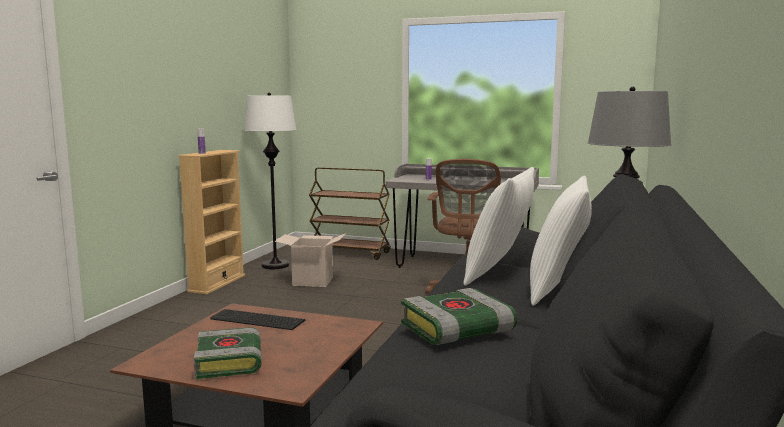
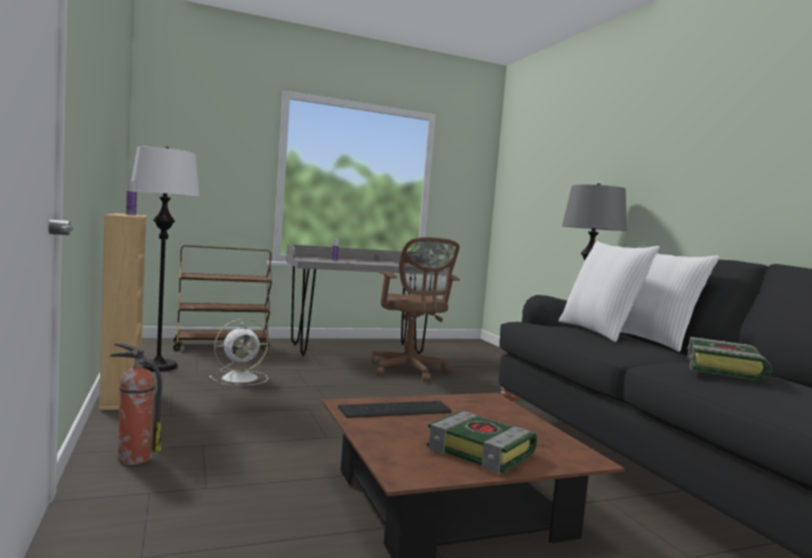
camera: 40 degrees left, 5 degrees down
cardboard box [275,233,346,287] -> white fan [209,319,268,385]
none -> fire extinguisher [110,343,162,465]

